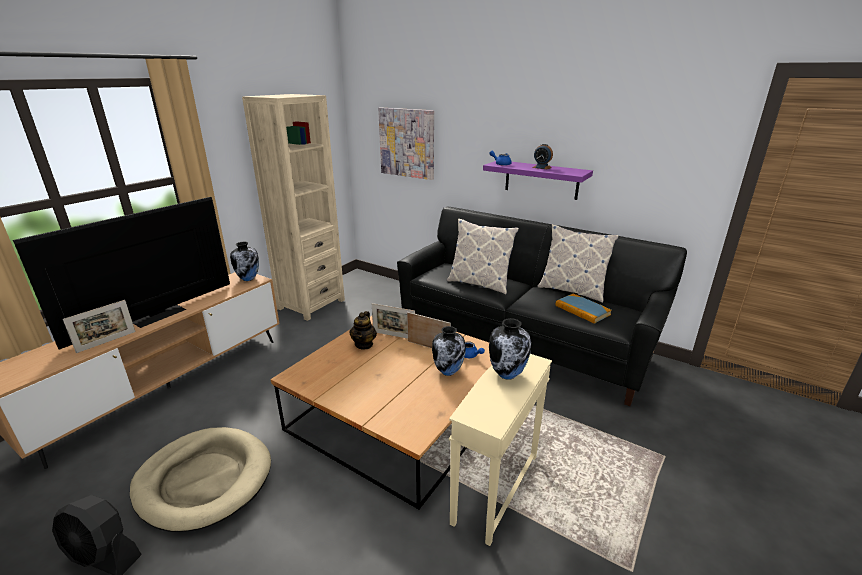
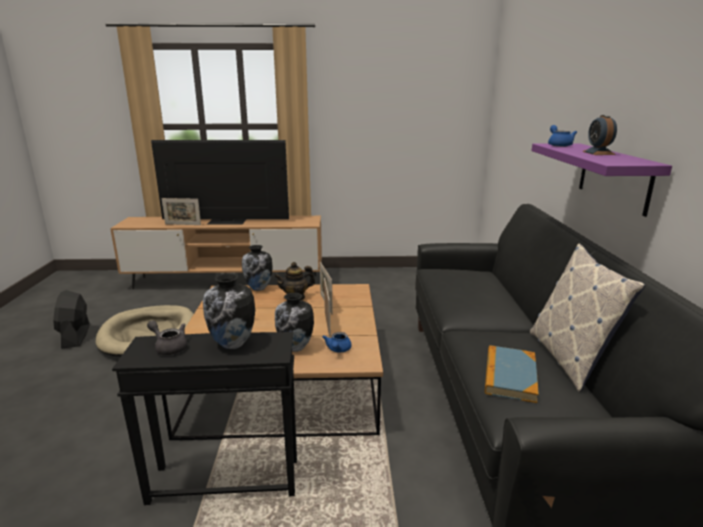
camera: 55 degrees right, 5 degrees down
vase [230,242,259,281] -> vase moved to [242,245,273,291]
beige bookcase [242,94,345,321] -> none
picture [378,107,434,180] -> none
pillow [447,218,519,294] -> none
beige side table [449,354,552,546] -> black side table [112,332,297,505]
none -> grey teapot [147,320,187,355]

